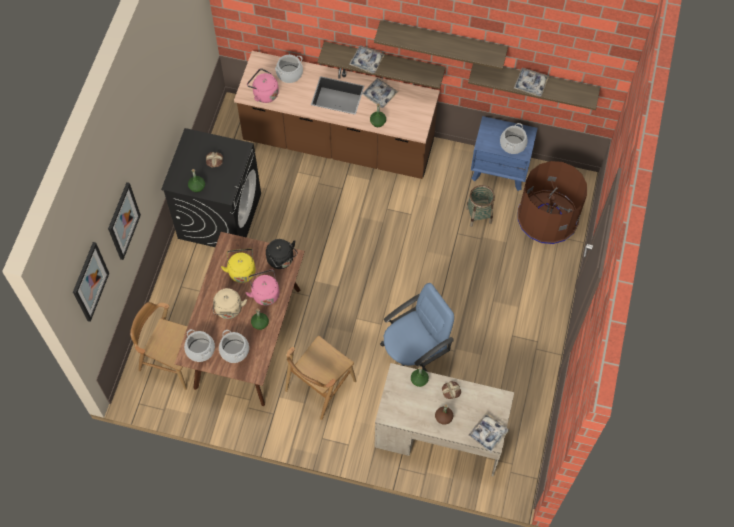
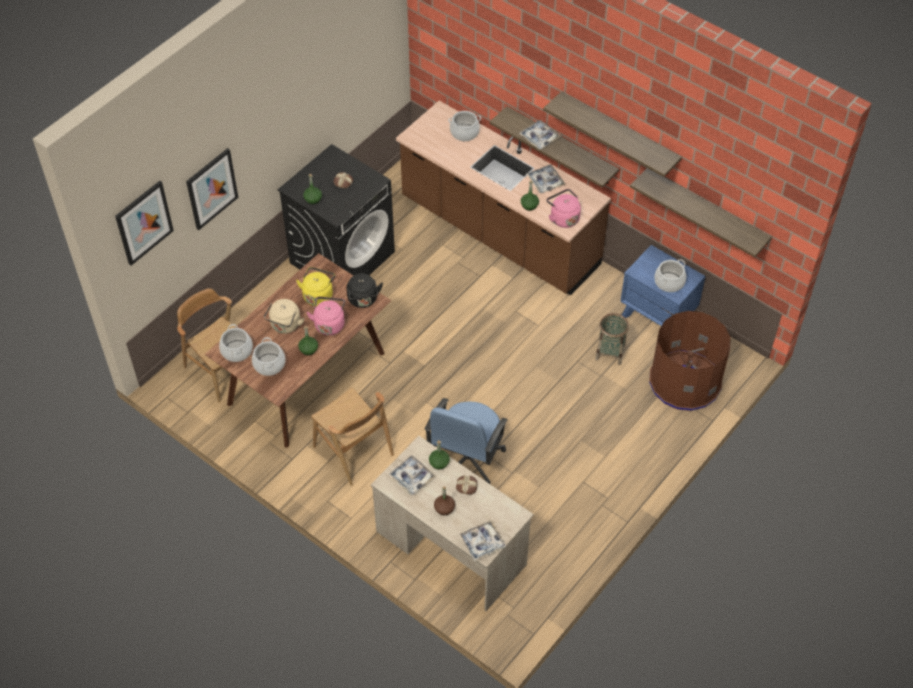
camera: 25 degrees right, 10 degrees down
pink kettle [247,68,279,103] -> pink kettle moved to [547,189,581,228]
brown chair [285,336,356,420] -> brown chair turned 105 degrees counterclockwise [311,388,394,486]
blue office chair [380,283,454,372] -> blue office chair turned 120 degrees clockwise [425,398,508,484]
tray [514,68,549,97] -> tray moved to [388,455,436,495]

